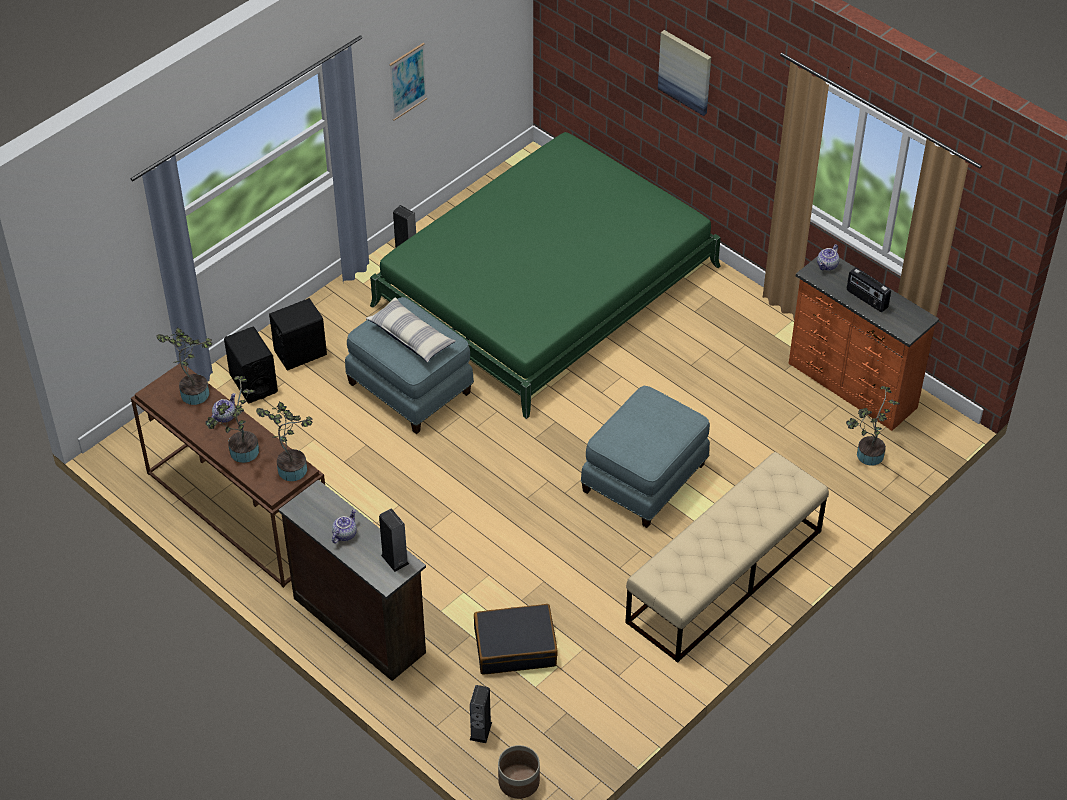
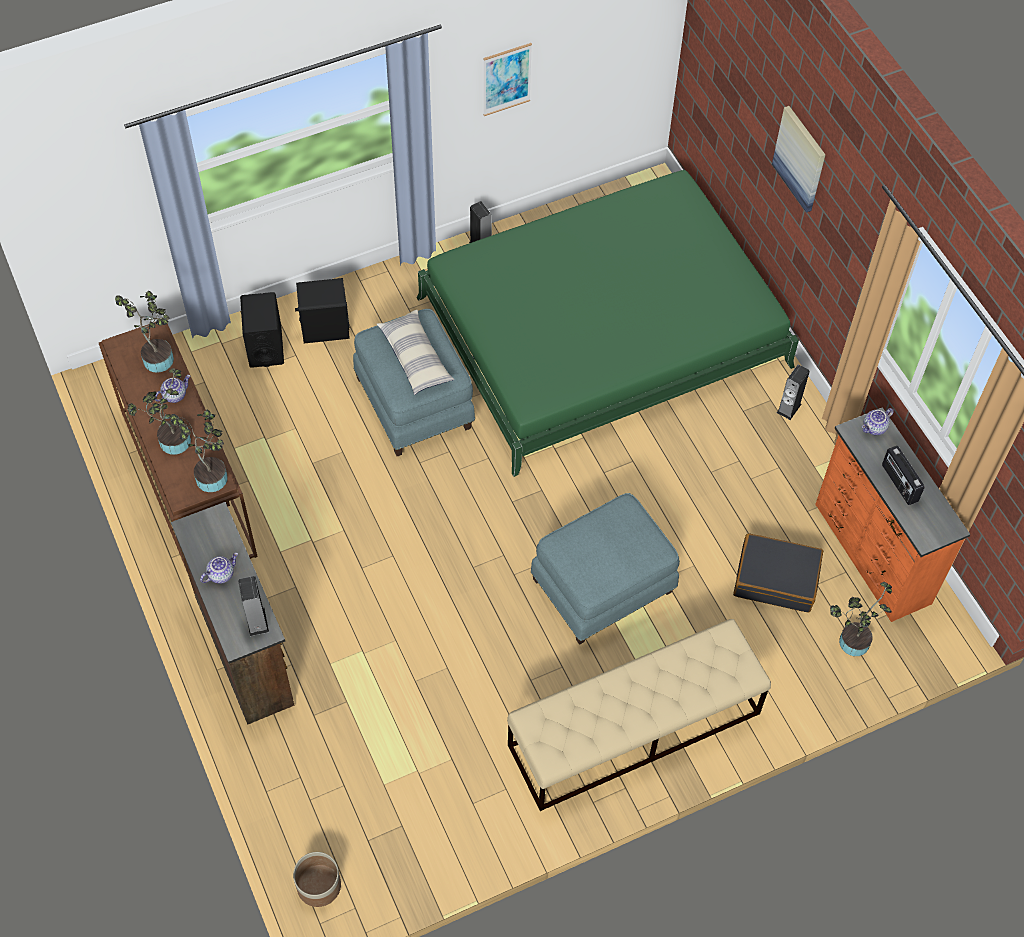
camera: 20 degrees right, 10 degrees up
speaker [470,685,492,743] -> speaker moved to [777,365,810,420]
black suitcase [474,604,558,675] -> black suitcase moved to [733,533,823,613]

